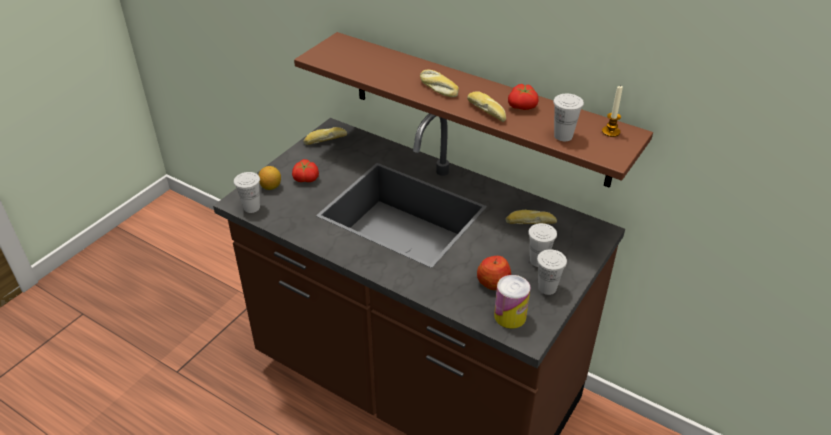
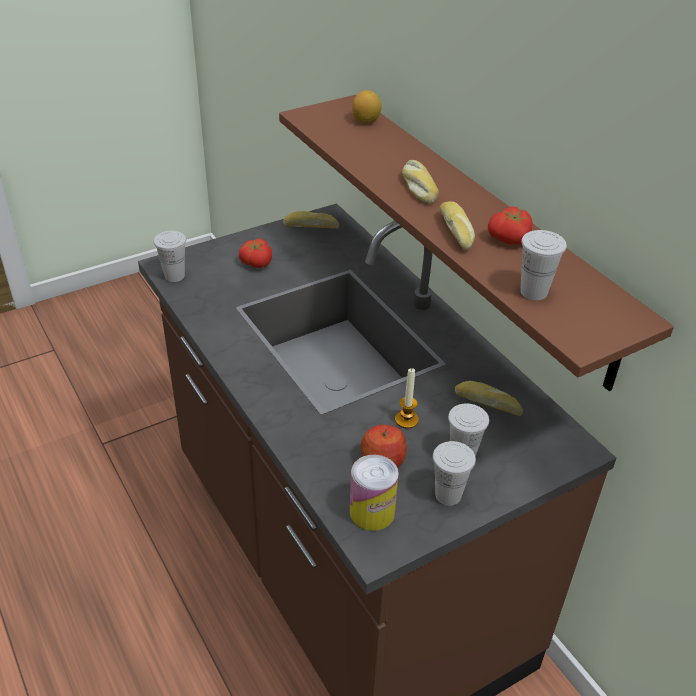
camera: 25 degrees right, 0 degrees up
lemon [259,166,281,190] -> lemon moved to [352,90,382,123]
candle [602,86,623,137] -> candle moved to [395,368,419,429]

